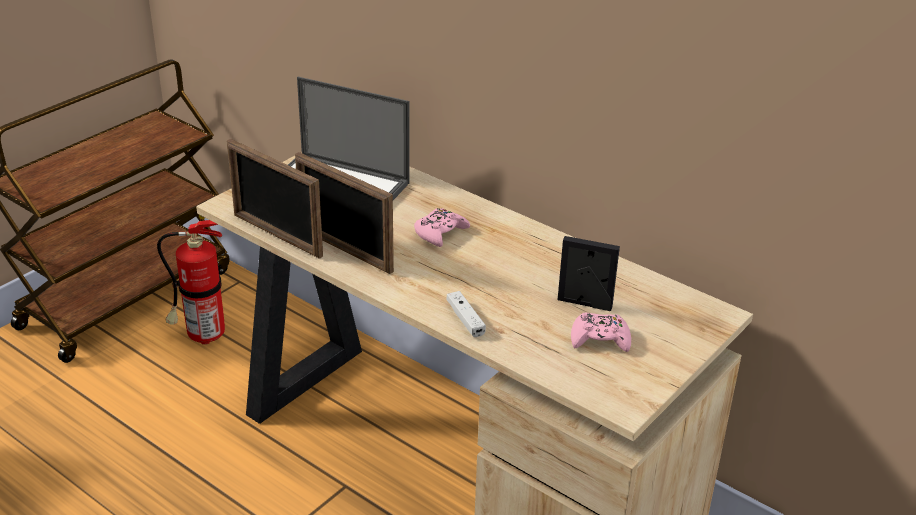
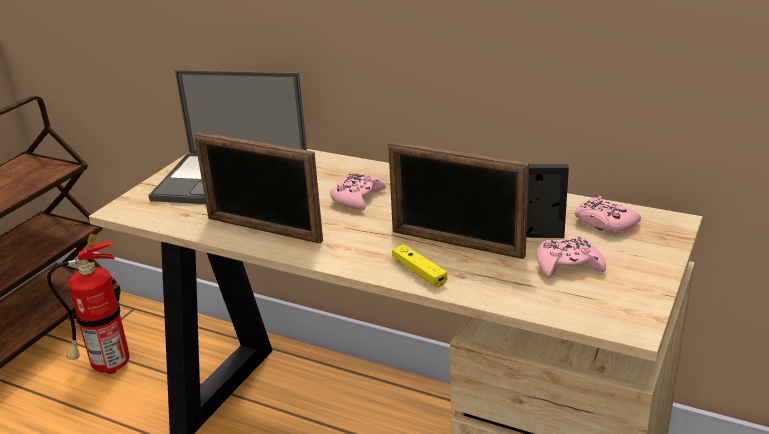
camera: 10 degrees left, 5 degrees down
picture frame [227,139,323,259] -> picture frame moved to [388,141,529,259]
white game controller [446,291,486,337] -> yellow game controller [392,244,447,287]
none -> pink game controller [575,196,641,234]

